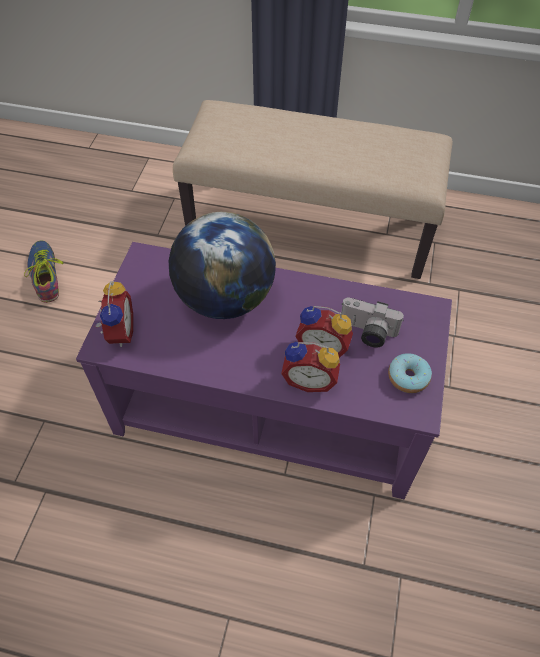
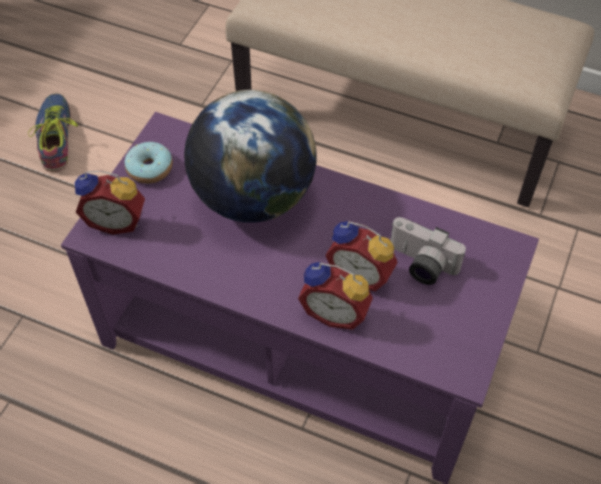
camera: 10 degrees right, 0 degrees up
alarm clock [95,281,133,347] -> alarm clock turned 90 degrees clockwise [75,170,145,235]
donut [388,353,432,393] -> donut moved to [125,142,173,184]

